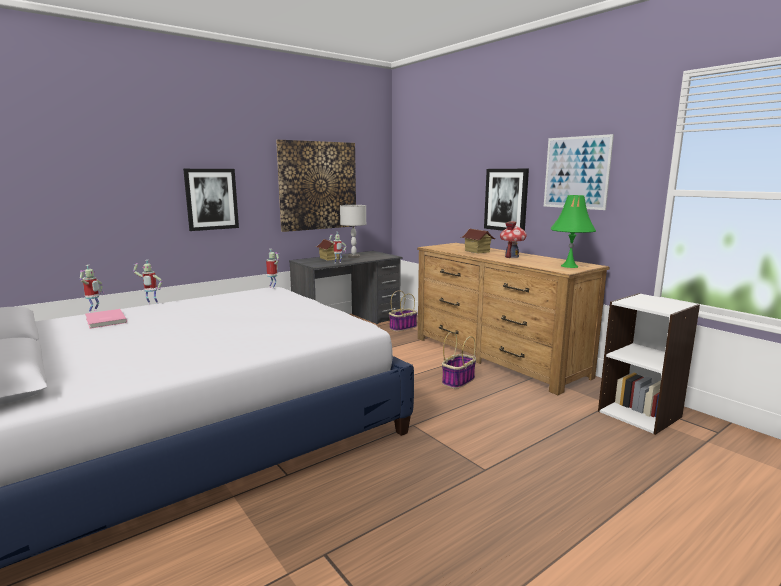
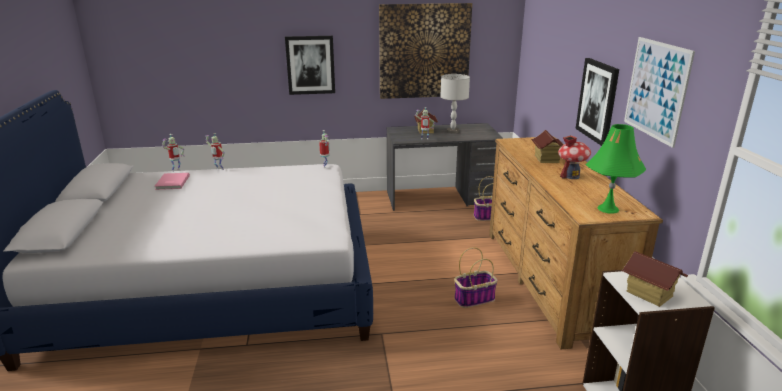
camera: 30 degrees right, 10 degrees up
none -> toy house [621,251,688,307]

